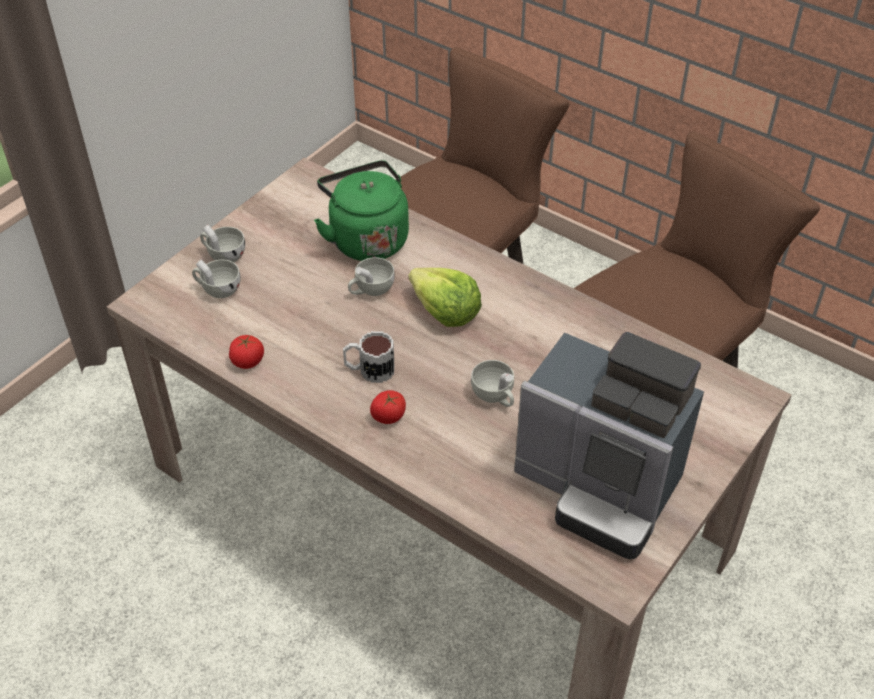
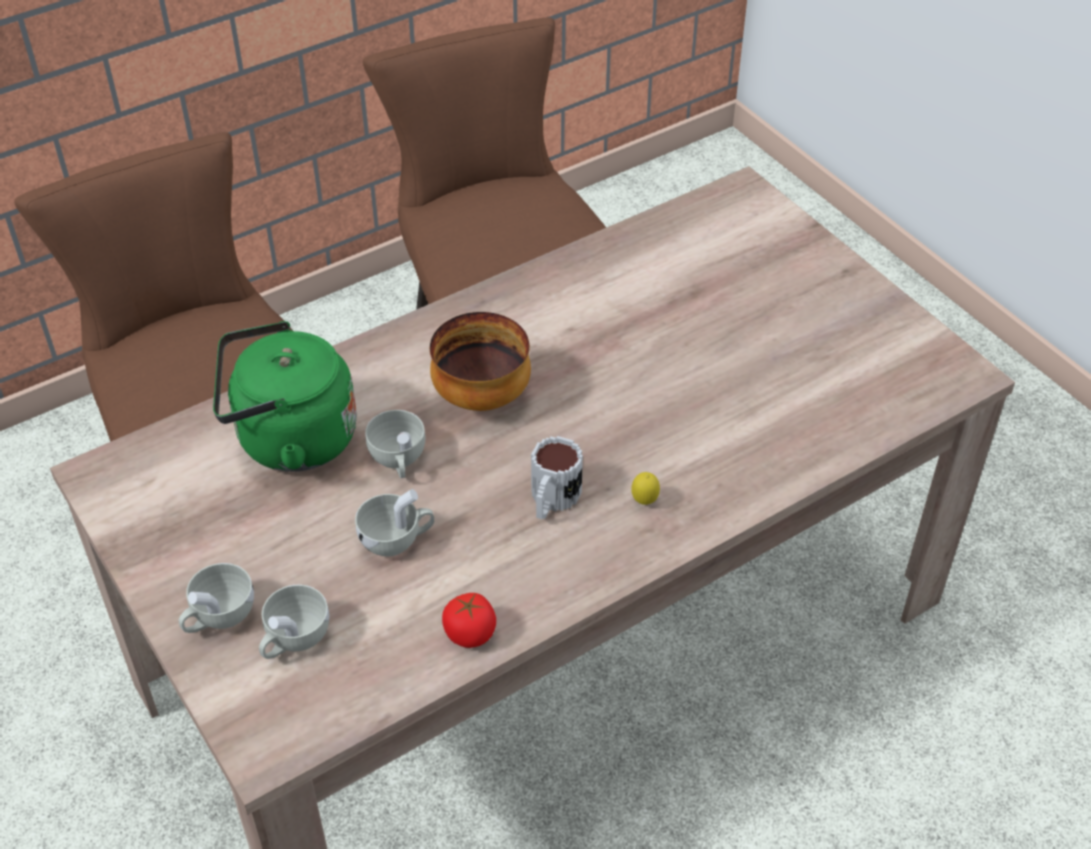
camera: 70 degrees left, 0 degrees up
tomato [370,390,406,424] -> lemon [631,472,660,505]
lettuce [408,268,482,327] -> bowl [430,312,531,411]
white cup [471,360,514,407] -> white cup moved to [355,489,434,556]
coffee machine [514,332,704,560] -> none

